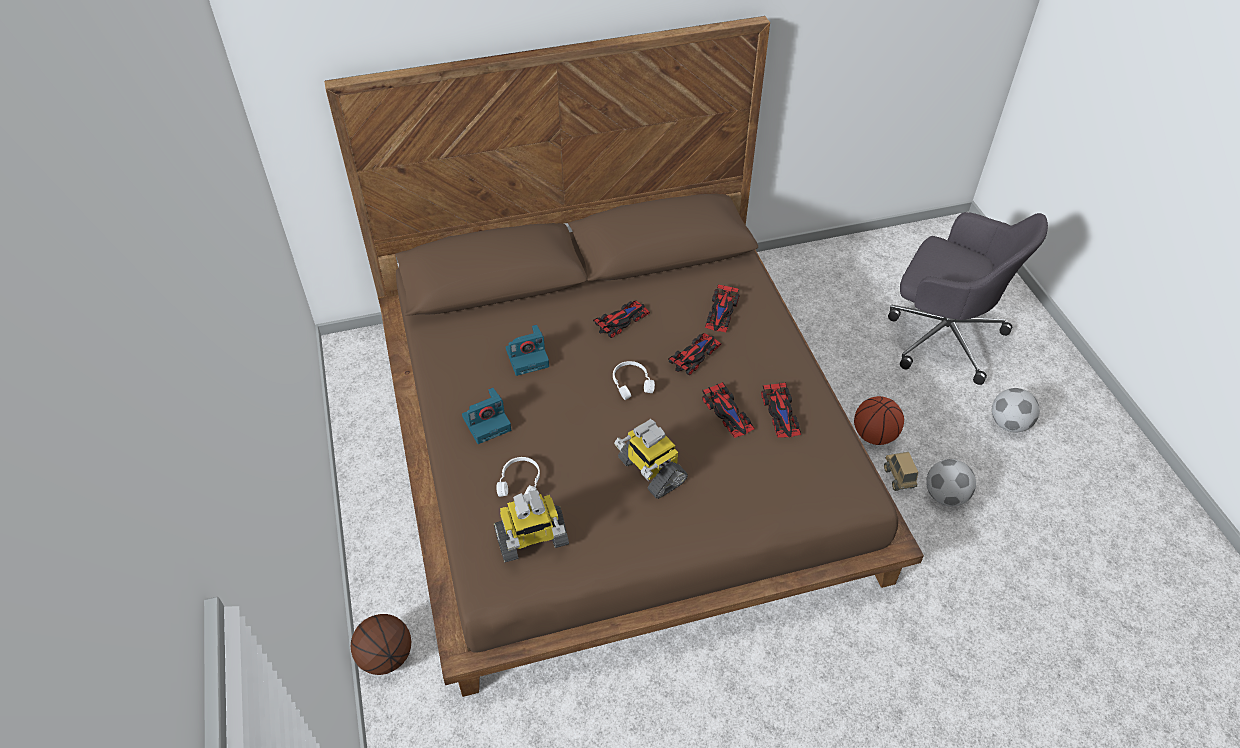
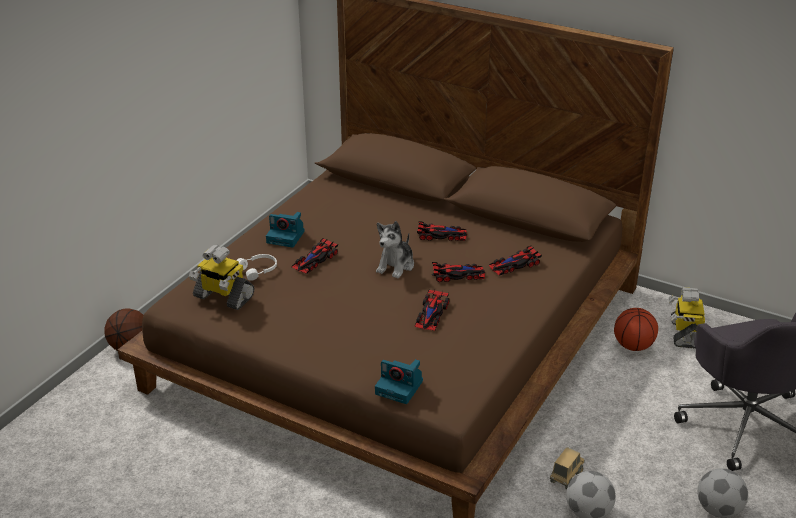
camera: 45 degrees right, 15 degrees down
camera [506,325,549,376] -> camera moved to [375,359,423,404]
white headphones [613,361,655,400] -> plush toy [376,221,414,279]
toy robot [614,419,688,499] -> toy robot moved to [669,287,705,349]
toy car [761,382,801,438] -> toy car moved to [292,239,338,274]
basketball [854,396,904,445] -> basketball moved to [614,308,658,351]

